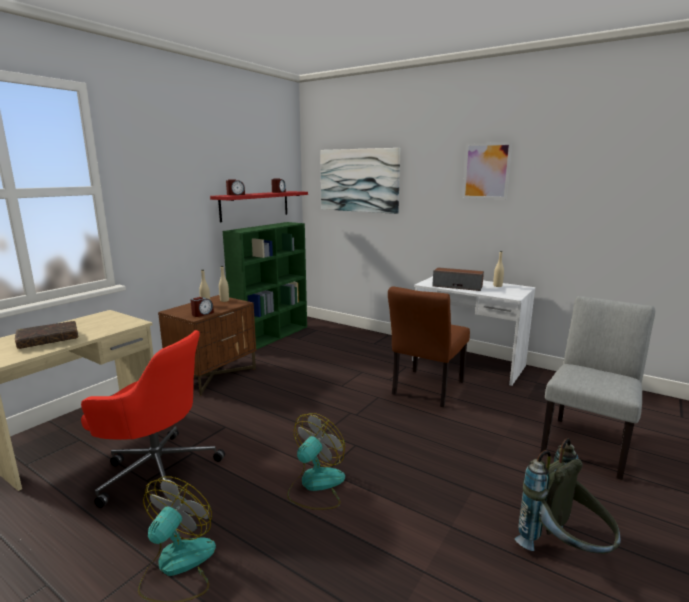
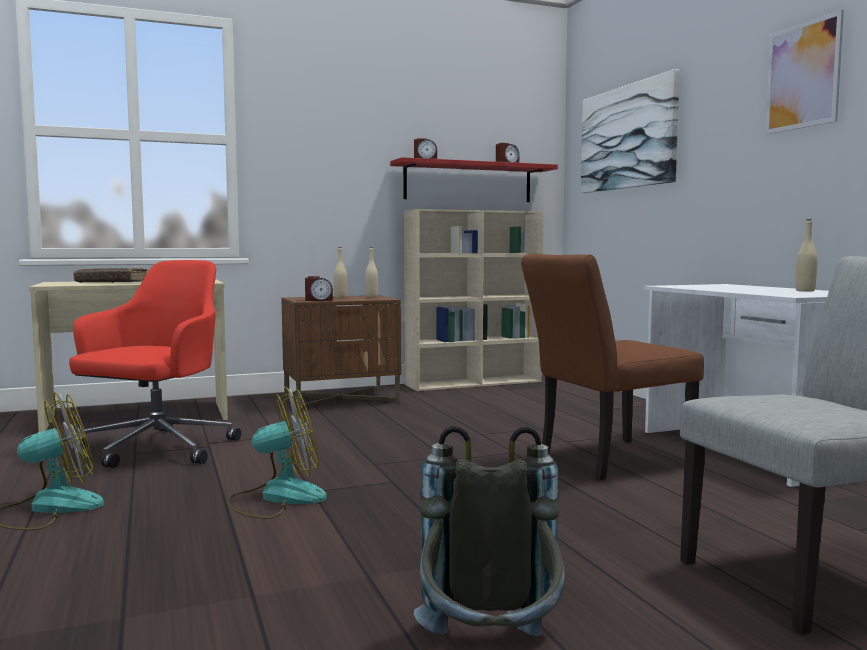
camera: 35 degrees right, 10 degrees down
red office chair [81,330,225,508] -> red office chair turned 120 degrees counterclockwise [69,260,241,468]
green bookcase [223,222,307,350] -> beige bookcase [404,209,544,391]
speaker [432,267,484,291] -> none

